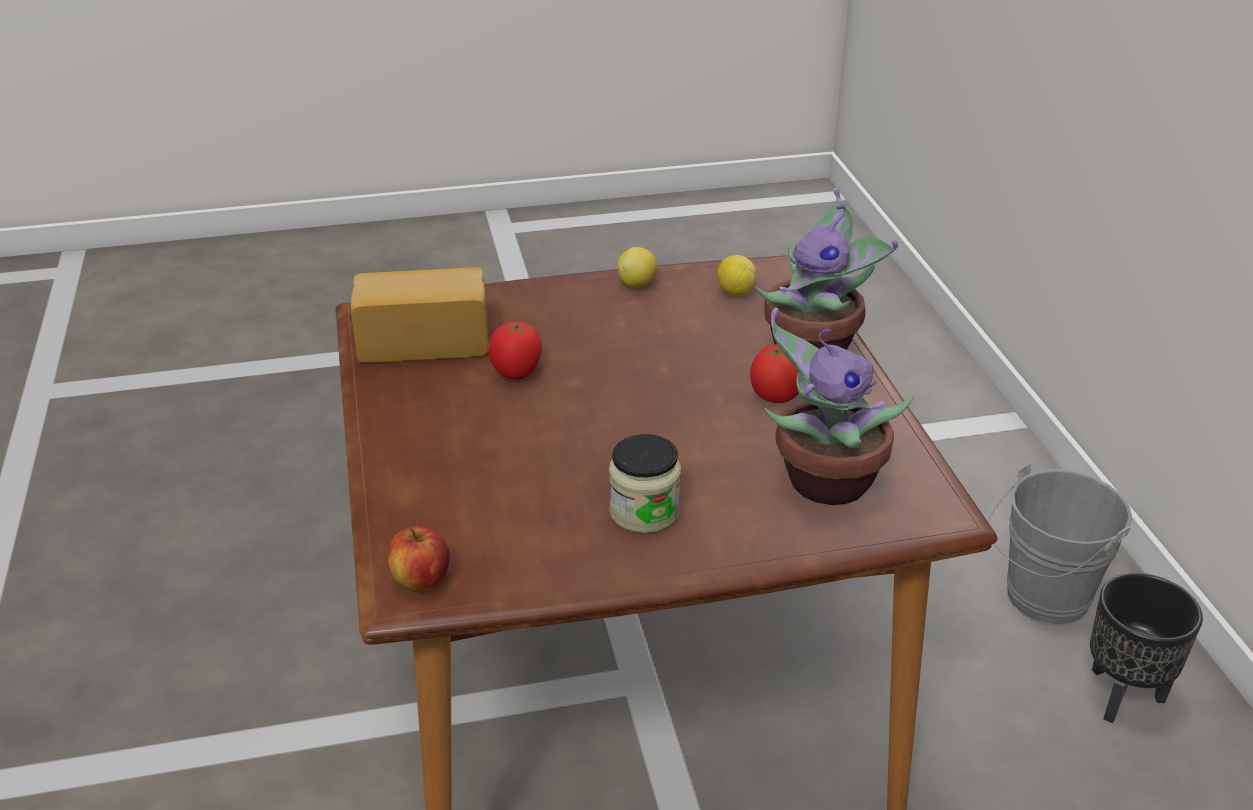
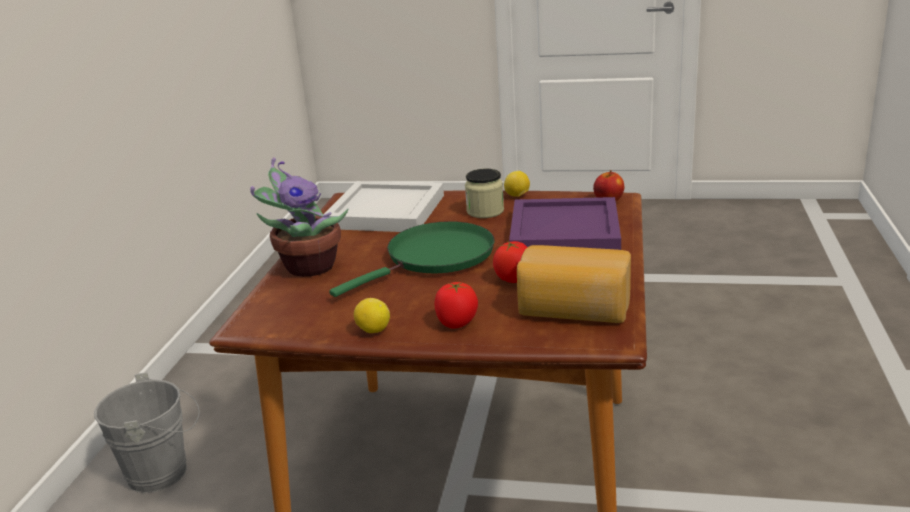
camera: 155 degrees left, 10 degrees down
lemon [717,255,756,296] -> lemon moved to [504,171,530,197]
tomato [750,344,799,403] -> tomato moved to [434,282,478,329]
potted plant [764,308,914,505] -> white tray [324,181,444,232]
black planter [1090,573,1203,723] -> none
none -> green frying pan [329,221,494,297]
none -> purple tray [509,197,621,250]

